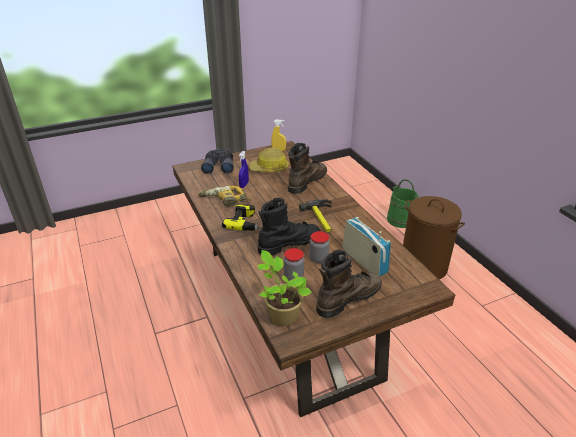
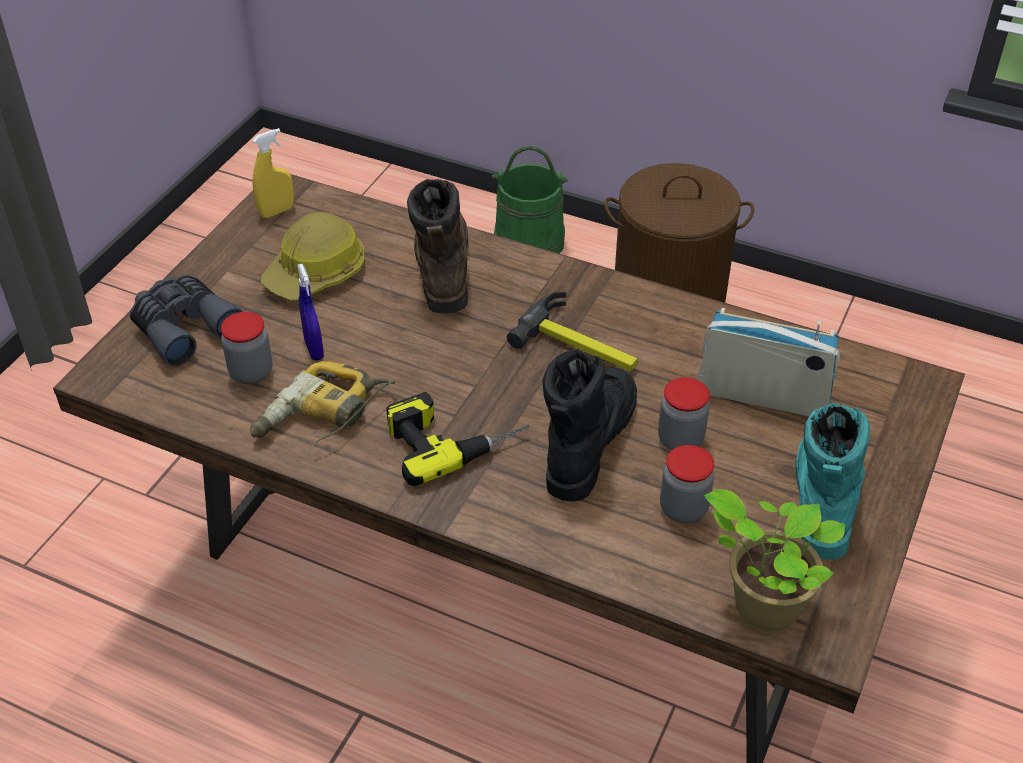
camera: 40 degrees left, 10 degrees up
brown boot [316,250,382,318] -> turquoise boot [795,403,870,559]
none -> jar [221,312,272,384]

